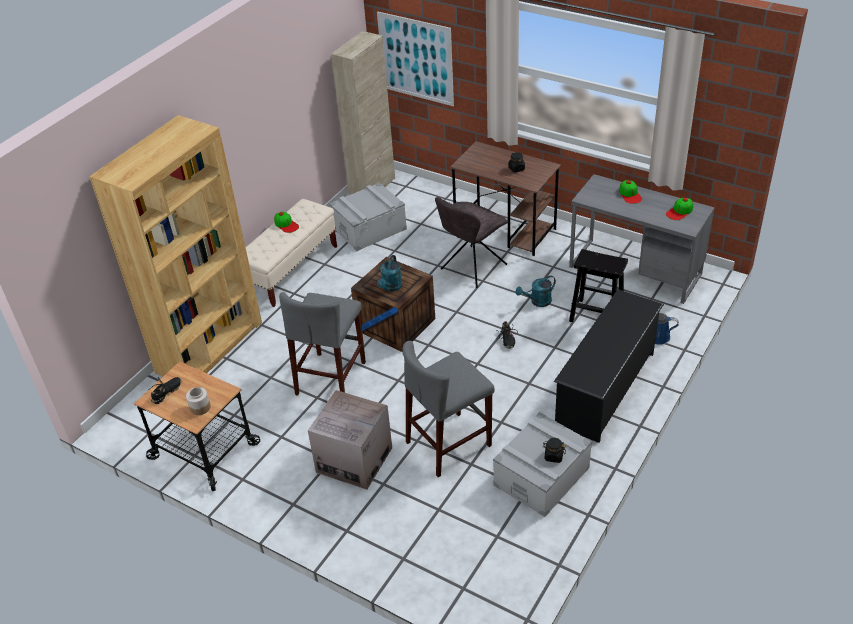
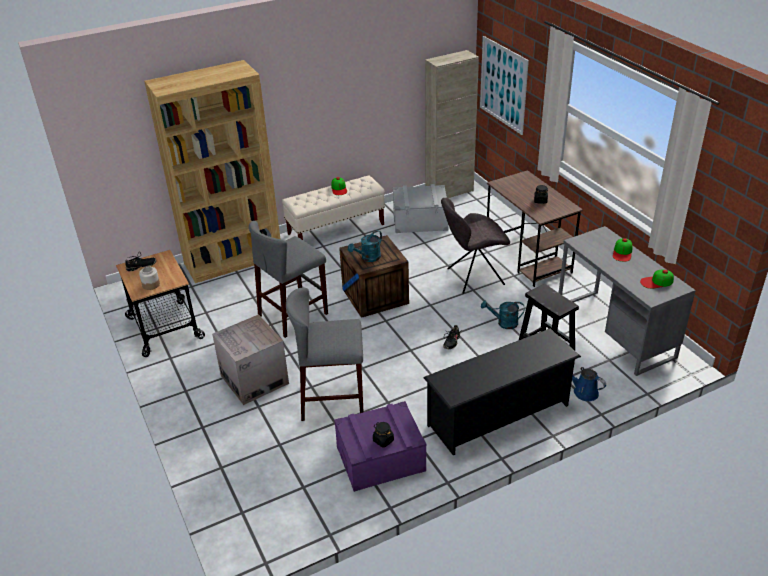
camera: 30 degrees right, 5 degrees down
grey storage box [493,412,592,517] -> purple storage box [334,401,427,492]

